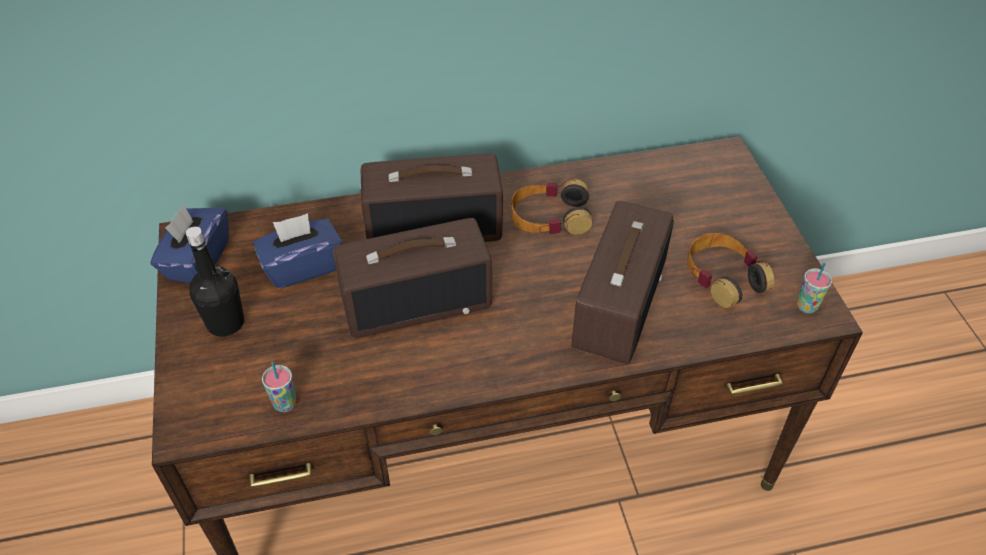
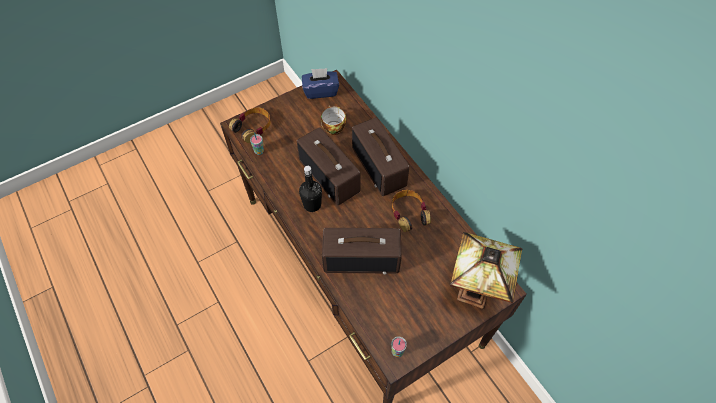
camera: 70 degrees right, 10 degrees up
black bottle [186,226,244,337] -> black bottle moved to [299,166,322,212]
blue tissue box [253,213,343,289] -> cup [321,106,346,135]
headphones [687,233,775,308] -> headphones moved to [229,107,271,143]
none -> table lamp [450,232,522,309]

